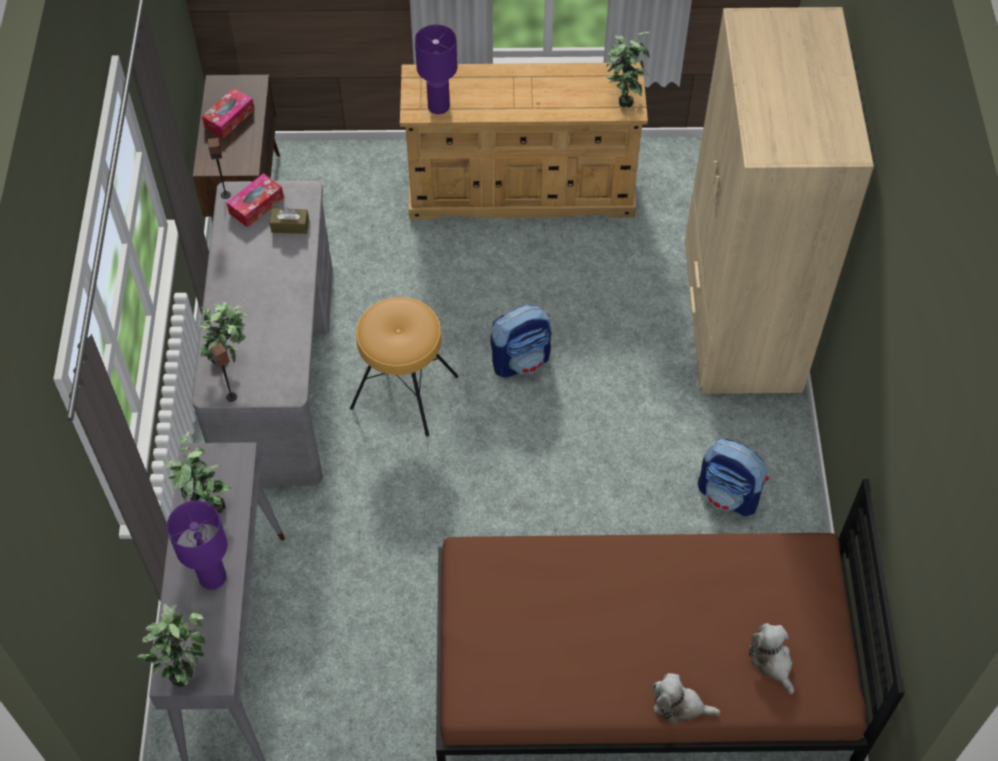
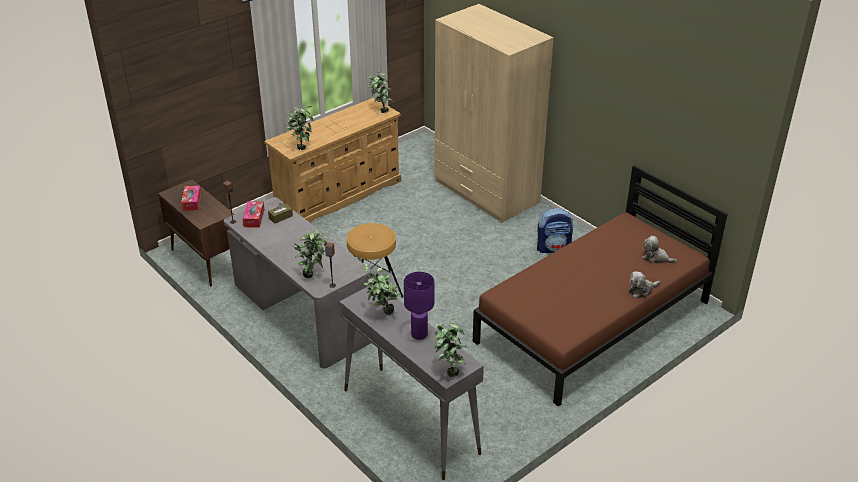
camera: 40 degrees left, 20 degrees down
purple table lamp [415,25,457,114] -> potted plant [286,106,314,150]
backpack [490,305,552,377] -> none

